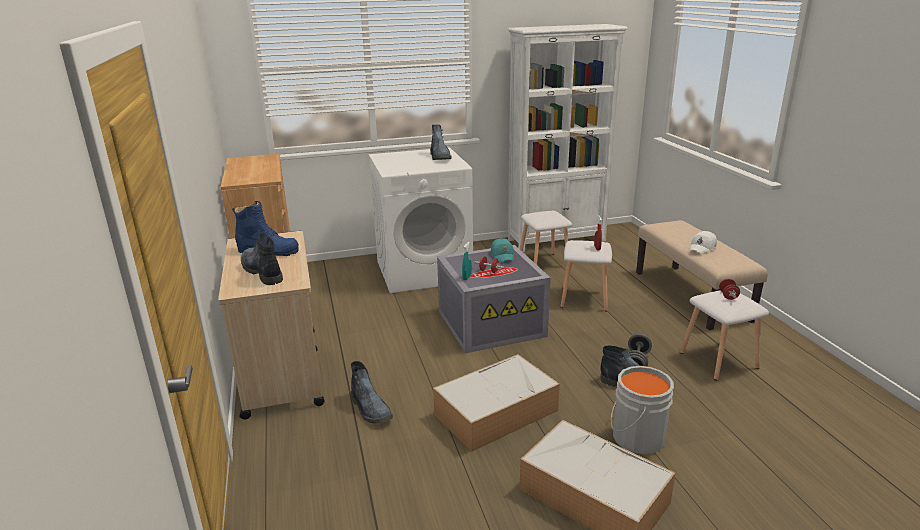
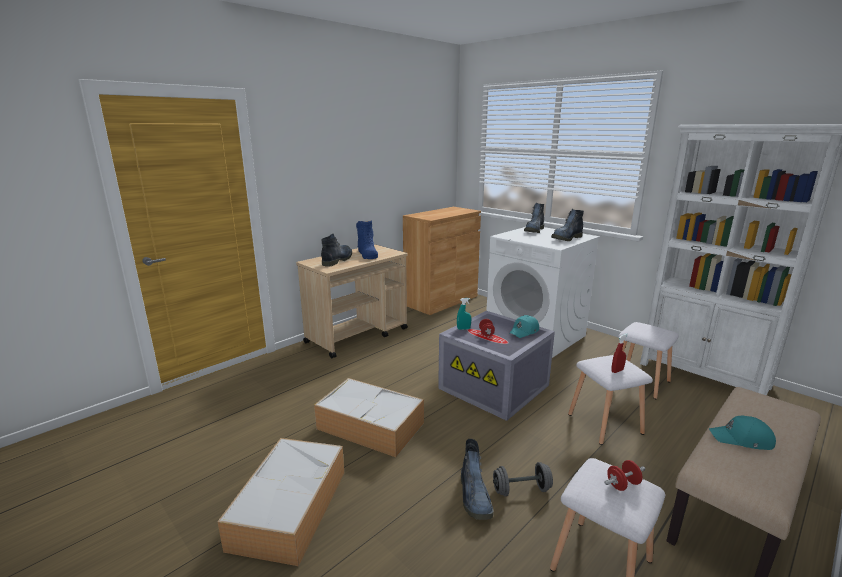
camera: 60 degrees right, 5 degrees down
boot [351,361,393,424] -> boot moved to [524,203,544,233]
grey bucket [611,366,674,454] -> none
white cap [689,231,717,254] -> turquoise cap [709,416,776,450]

